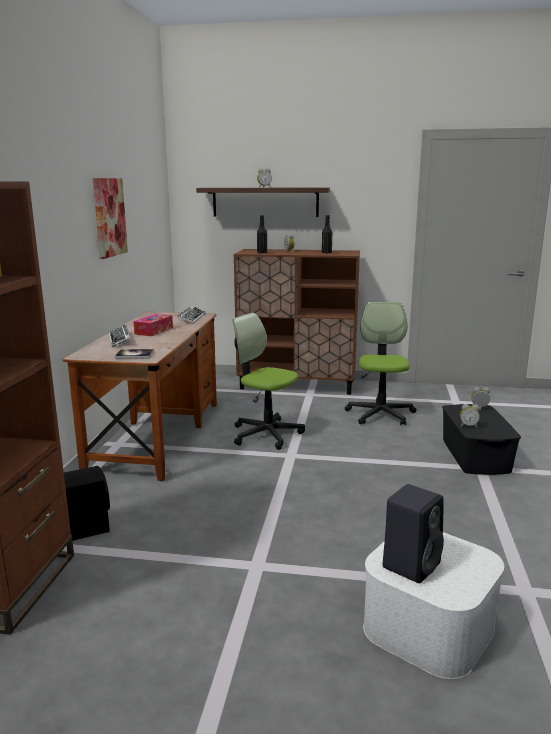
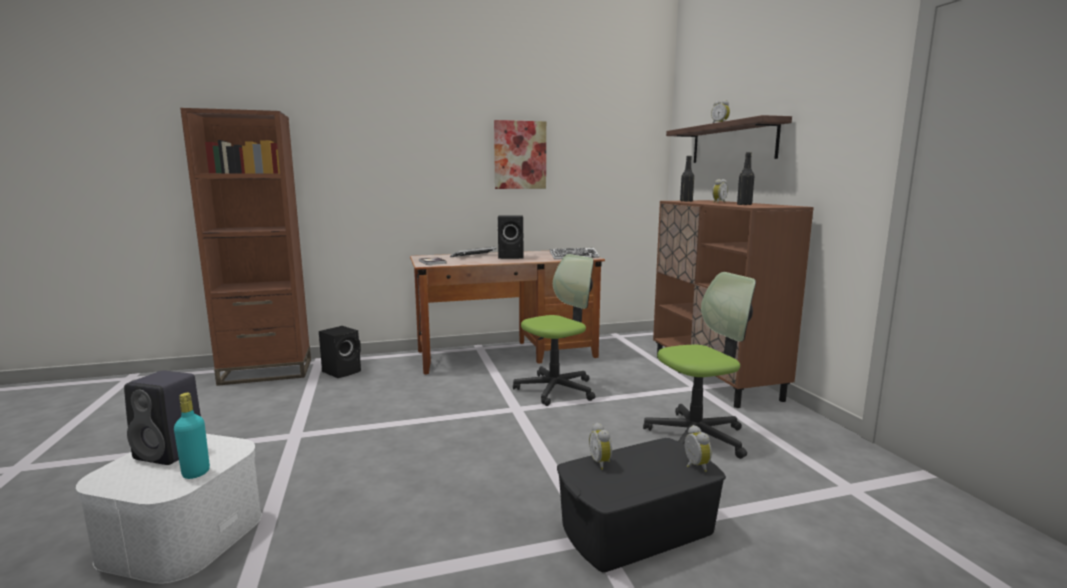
camera: 65 degrees right, 5 degrees down
tissue box [133,314,173,336] -> black speaker [498,215,523,259]
office chair [233,313,305,450] -> office chair turned 45 degrees clockwise [513,254,595,406]
none -> turquoise bottle [174,393,210,479]

